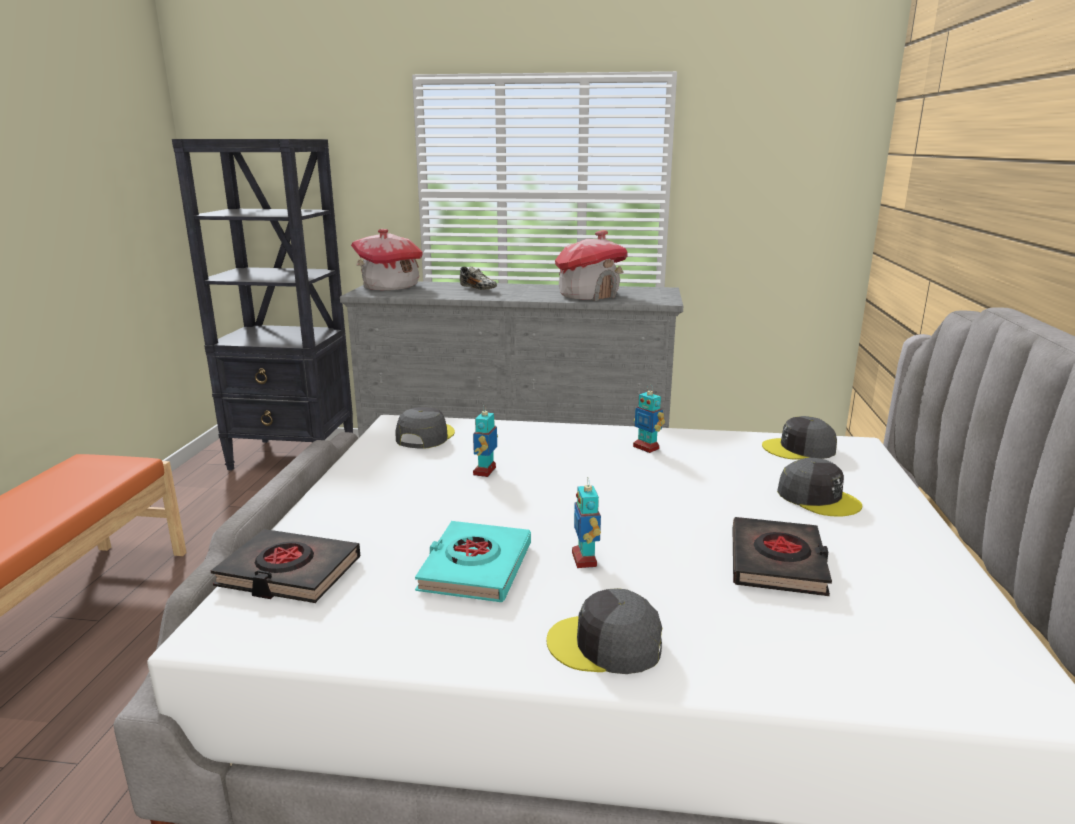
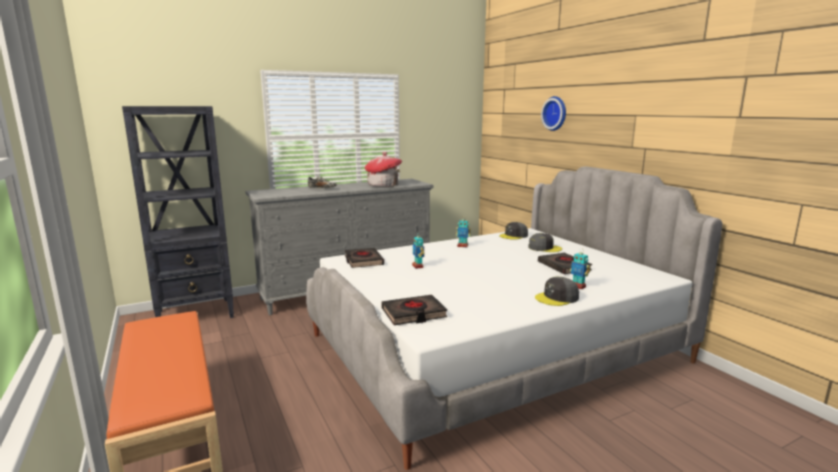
camera: 35 degrees left, 5 degrees down
toy house [351,229,423,290] -> none
grey cap [396,407,455,449] -> black book [345,248,384,268]
turquoise book [415,521,531,602] -> none
toy robot [572,477,601,568] -> toy robot moved to [570,248,590,289]
none -> wall clock [541,96,566,131]

